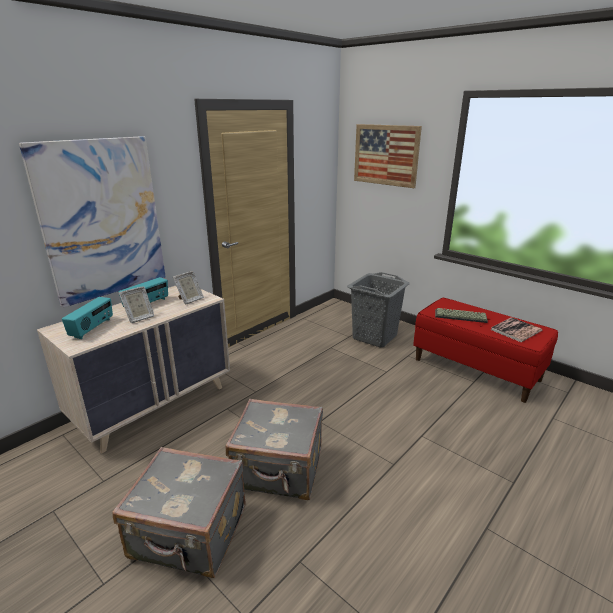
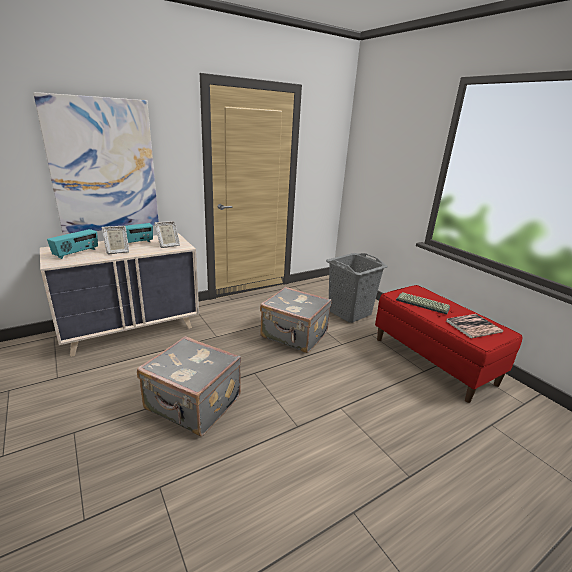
camera: 15 degrees right, 0 degrees up
grey suitcase [112,447,245,578] -> grey suitcase moved to [260,287,332,353]
picture [354,124,422,188] -> none

